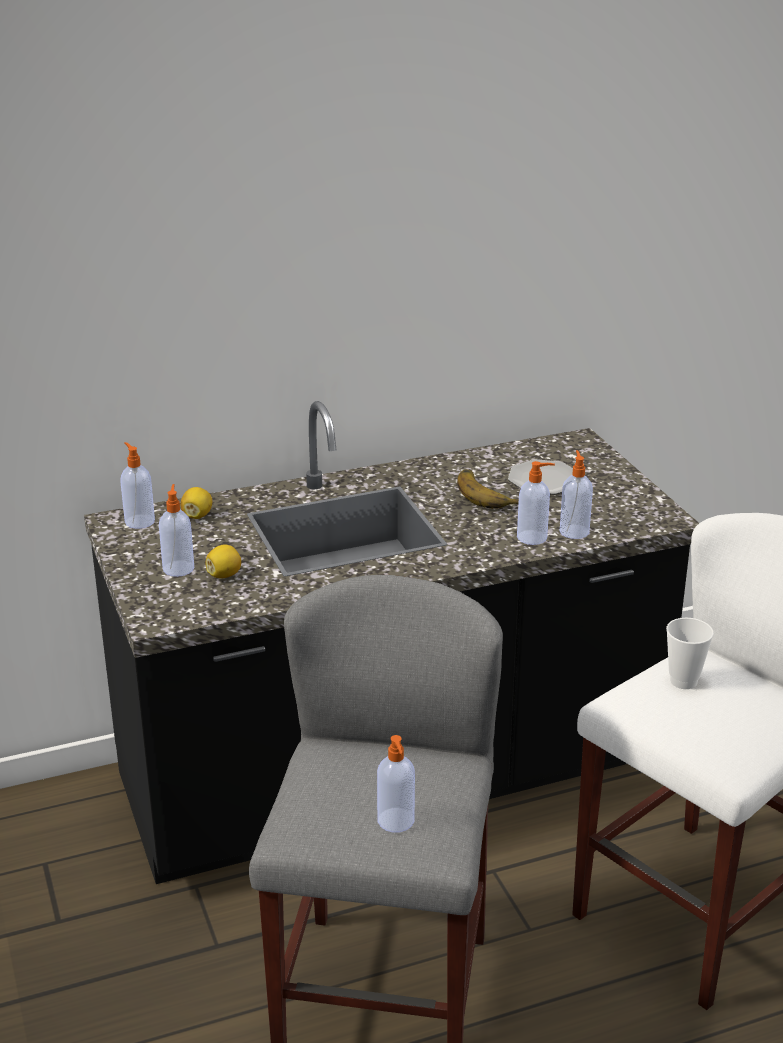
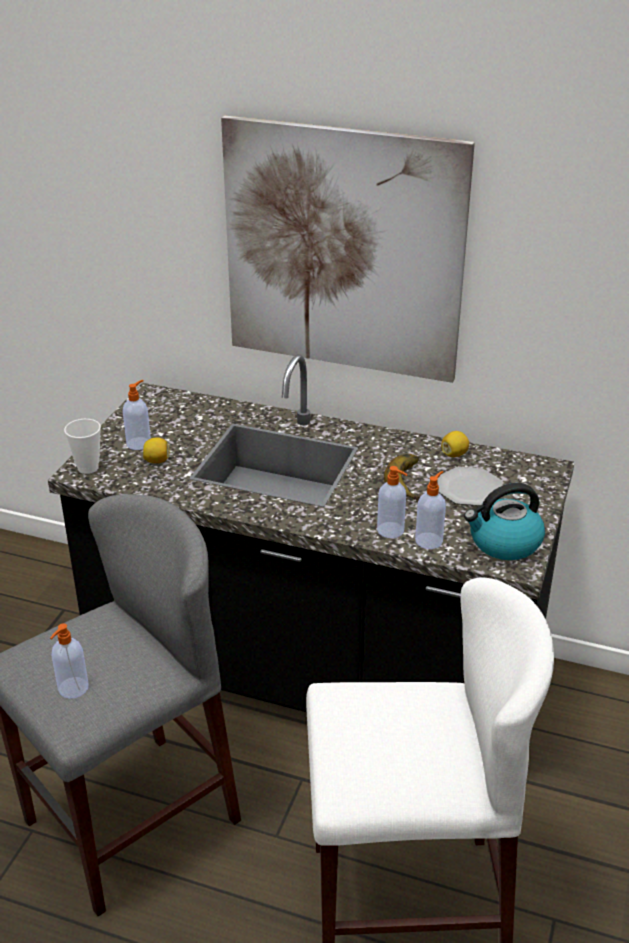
camera: 40 degrees right, 5 degrees up
soap dispenser [120,442,155,529] -> none
lemon [181,487,212,519] -> lemon moved to [441,431,469,457]
cup [666,618,714,689] -> cup moved to [64,419,101,474]
none -> picture [221,116,475,383]
none -> kettle [464,483,545,560]

